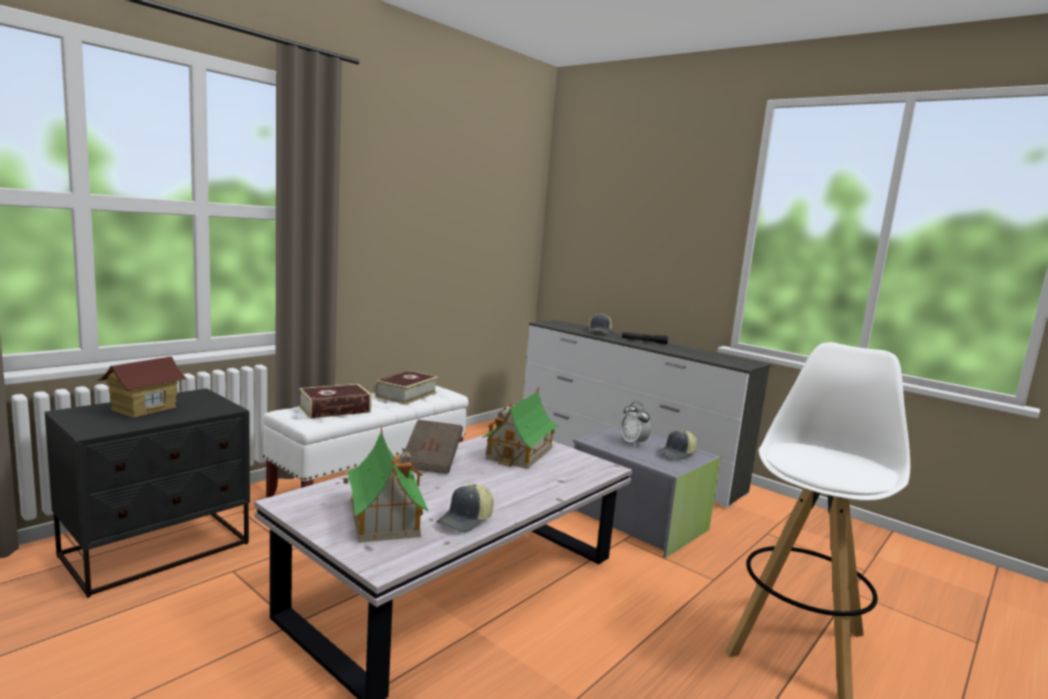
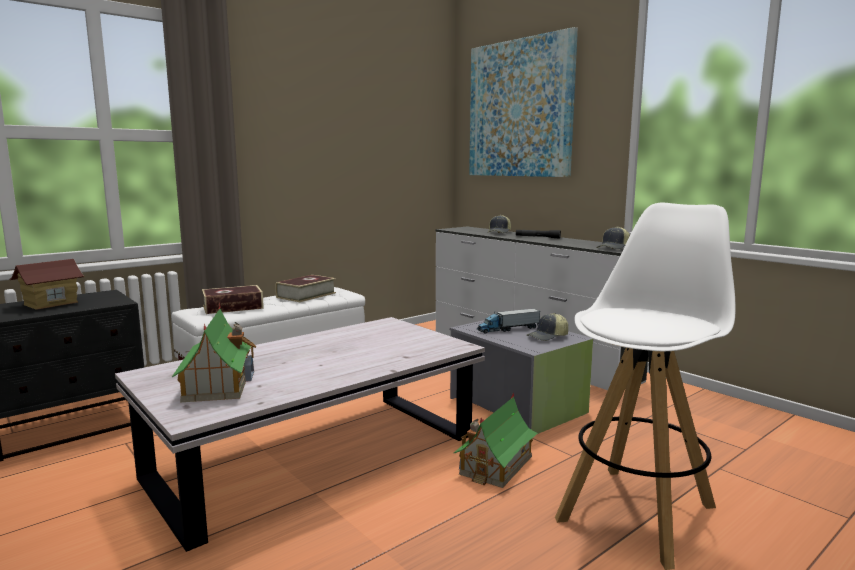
camera: 10 degrees right, 0 degrees up
brown book [405,420,463,474] -> none
cap [436,484,494,532] -> cap moved to [597,226,630,249]
toy house [482,388,559,469] -> toy house moved to [454,393,538,488]
alarm clock [620,402,651,447] -> toy truck [477,309,540,334]
none -> picture [469,27,578,177]

